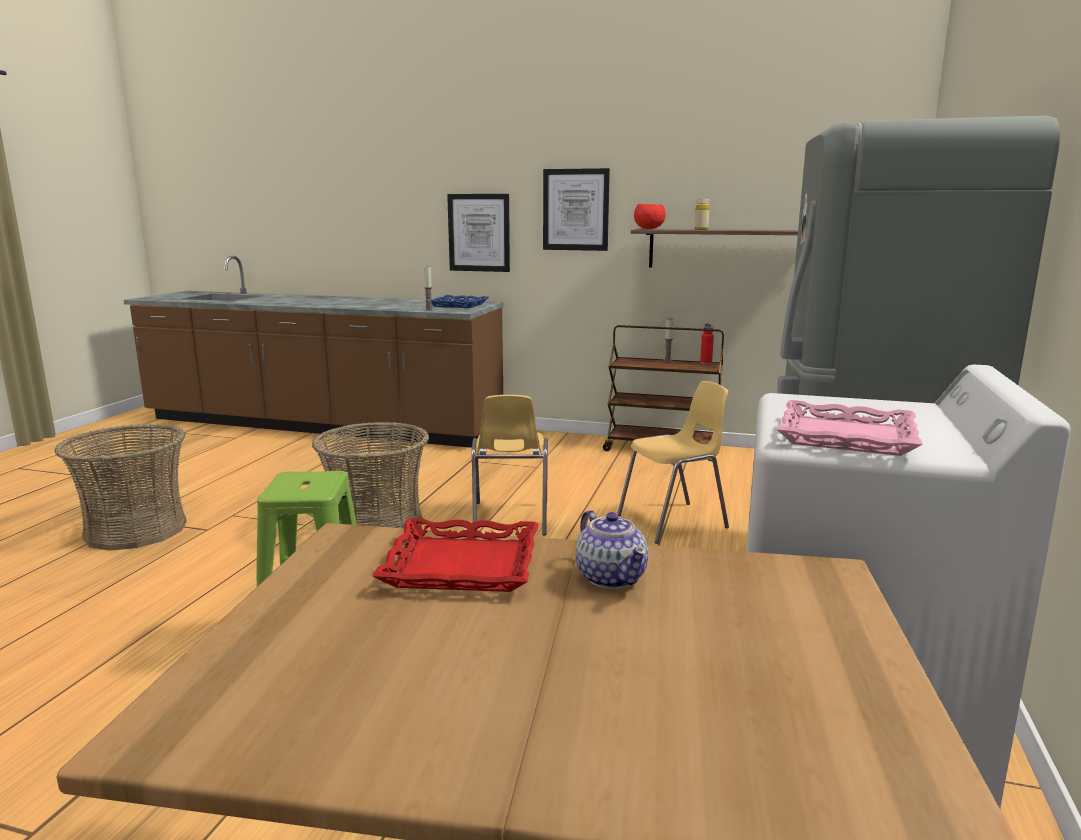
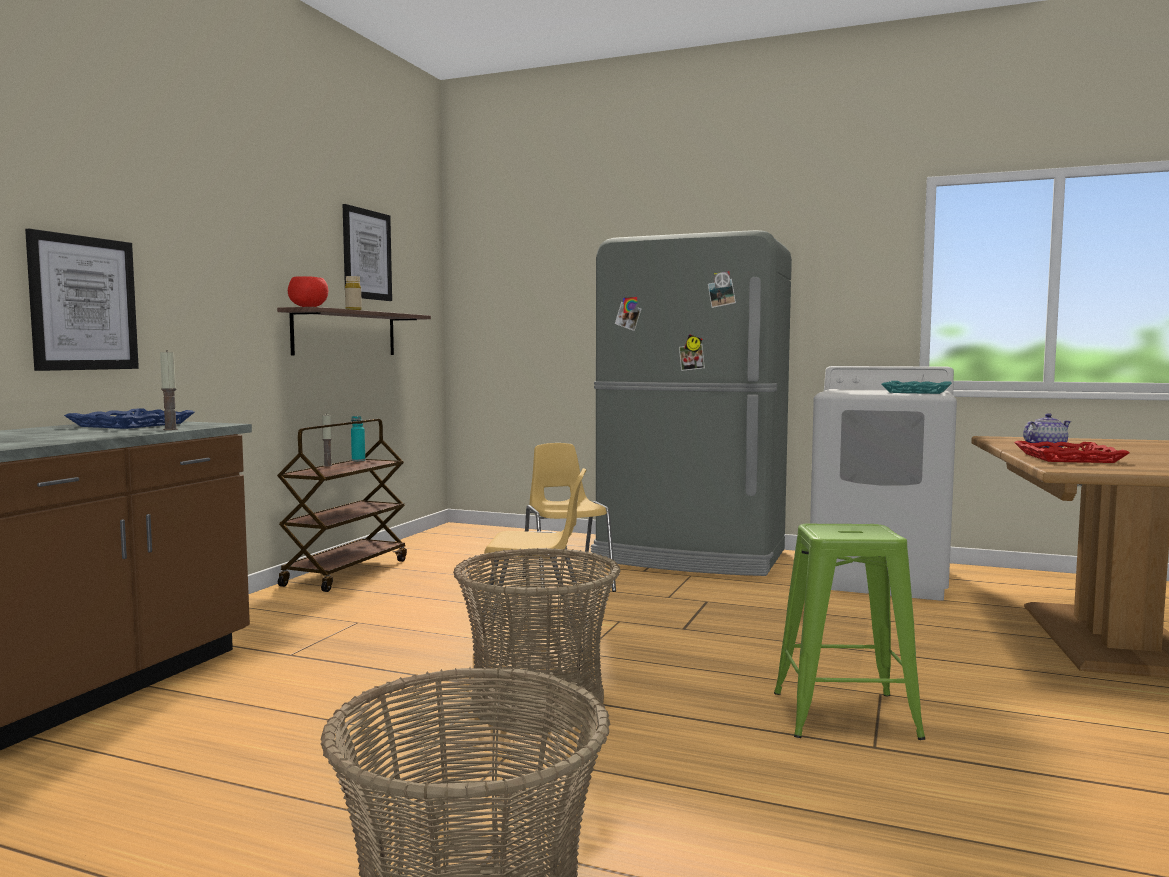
camera: 85 degrees left, 10 degrees down
picture [543,168,610,251] -> picture moved to [343,204,392,301]
red bottle [700,324,714,364] -> turquoise bottle [351,416,365,461]
pink tray [777,400,923,456] -> turquoise tray [882,381,952,394]

